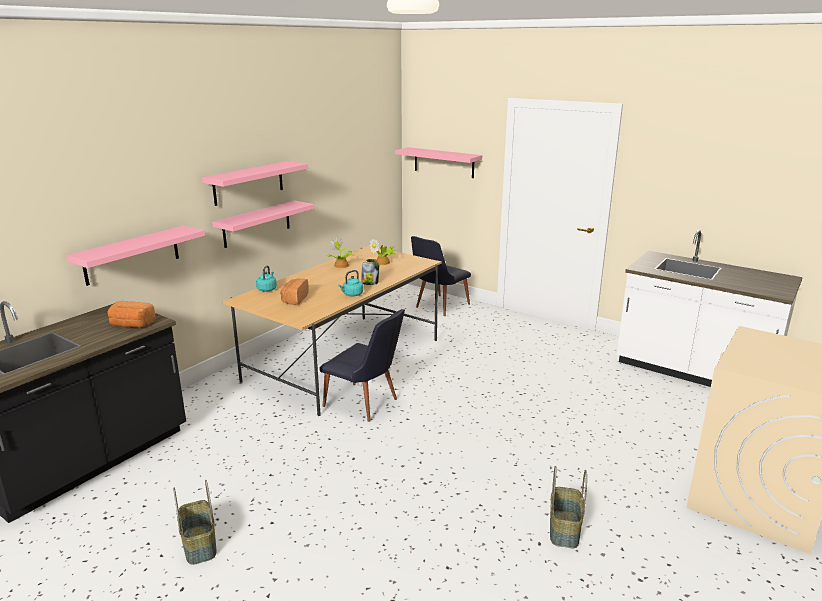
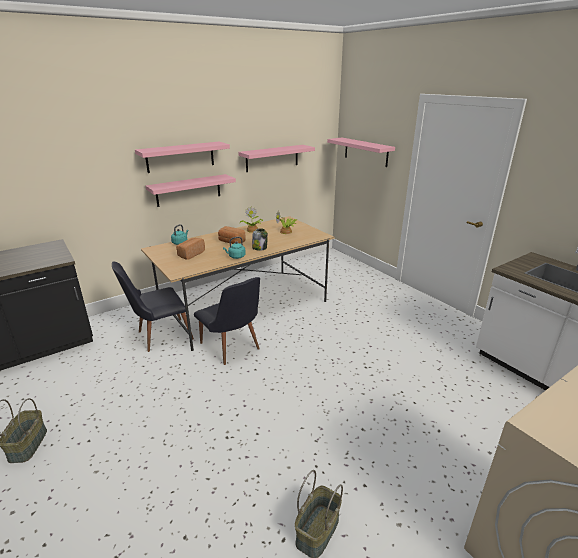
camera: 20 degrees right, 5 degrees up
pink shelf [66,225,205,286] -> pink shelf moved to [238,145,315,172]
bread [107,301,156,328] -> bread moved to [218,226,246,244]
black chair [411,236,471,316] -> black chair moved to [112,262,194,352]

